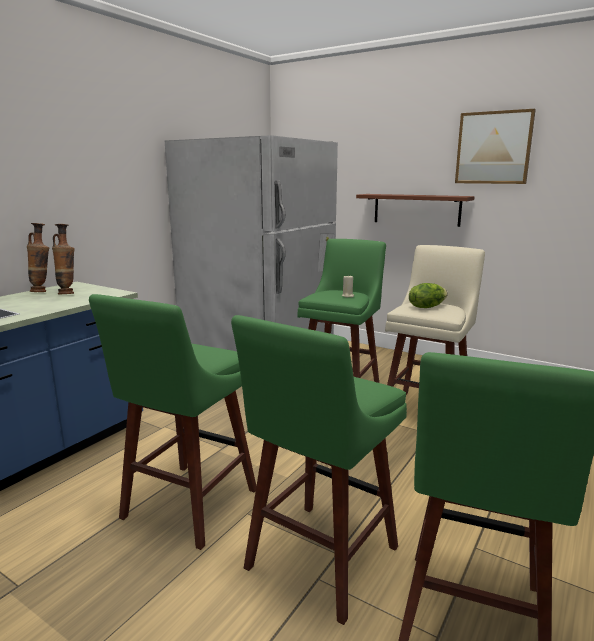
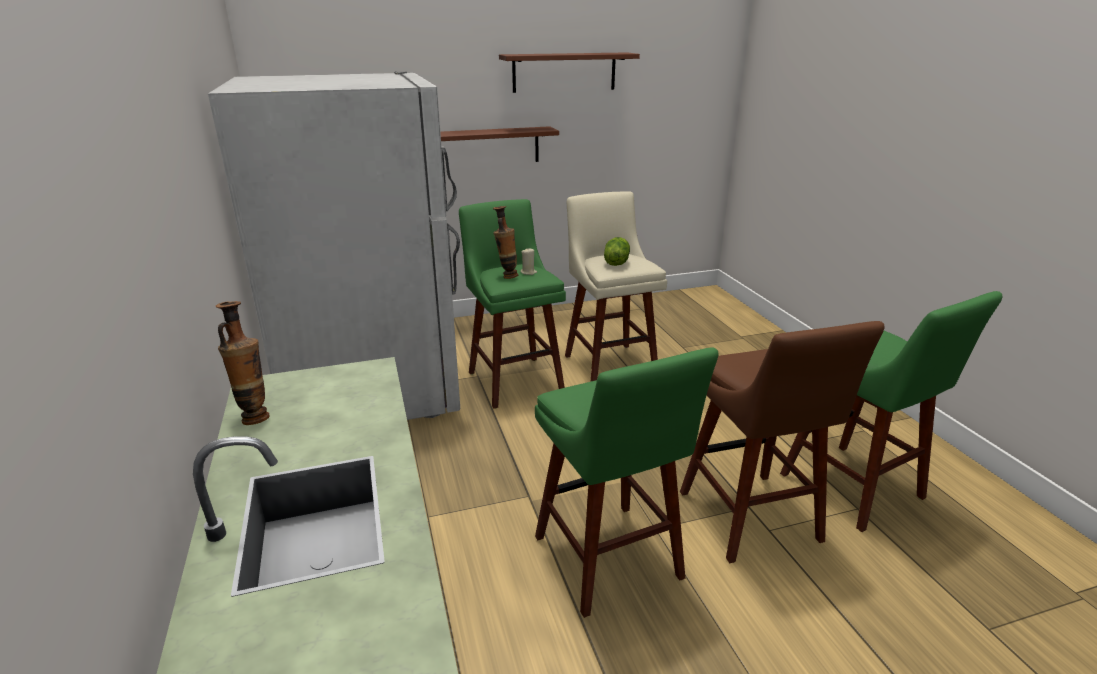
camera: 50 degrees left, 10 degrees up
vase [52,224,75,294] -> vase moved to [493,206,518,279]
green stool [231,315,407,625] -> brown stool [680,321,885,563]
picture [455,109,536,184] -> brown shelf [499,52,640,93]

